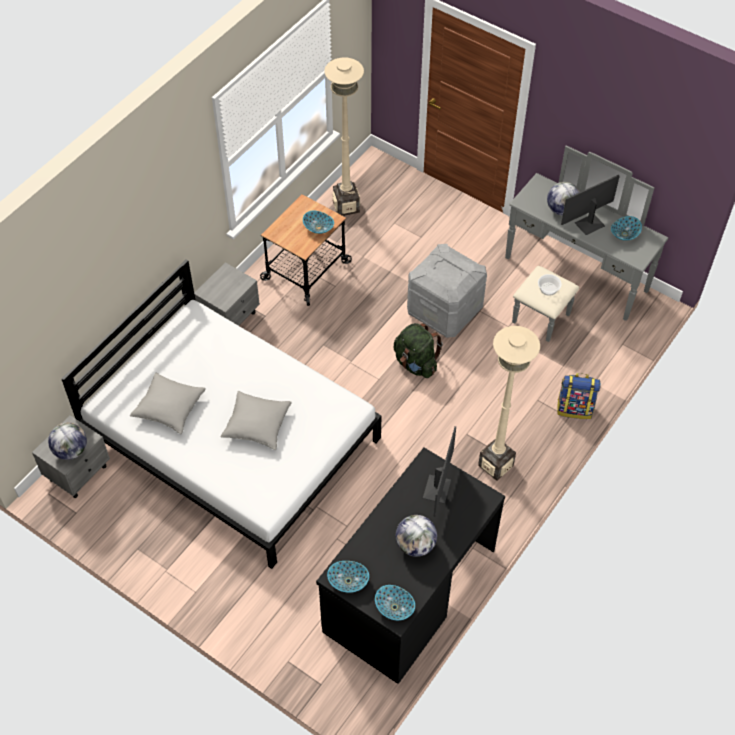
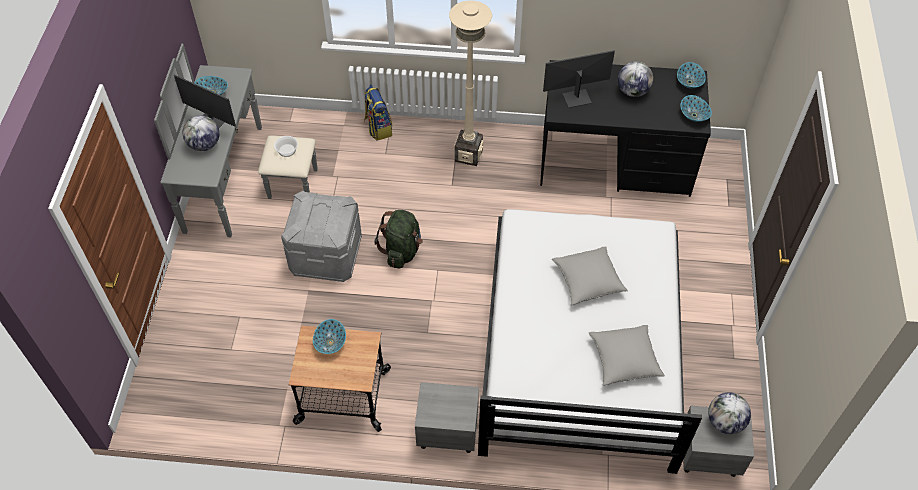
camera: 120 degrees left, 0 degrees up
beige floor lamp [324,58,364,216] -> none

